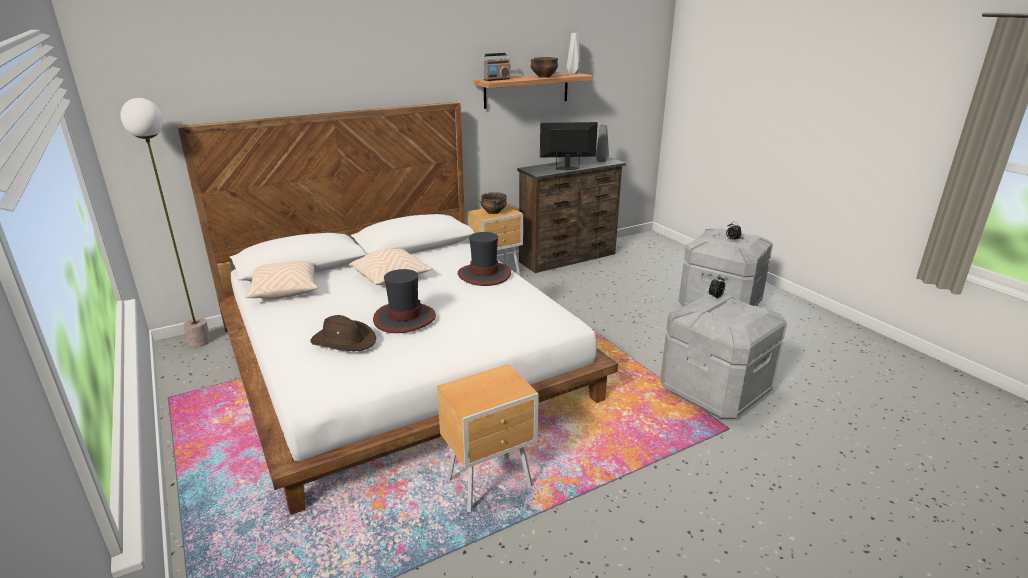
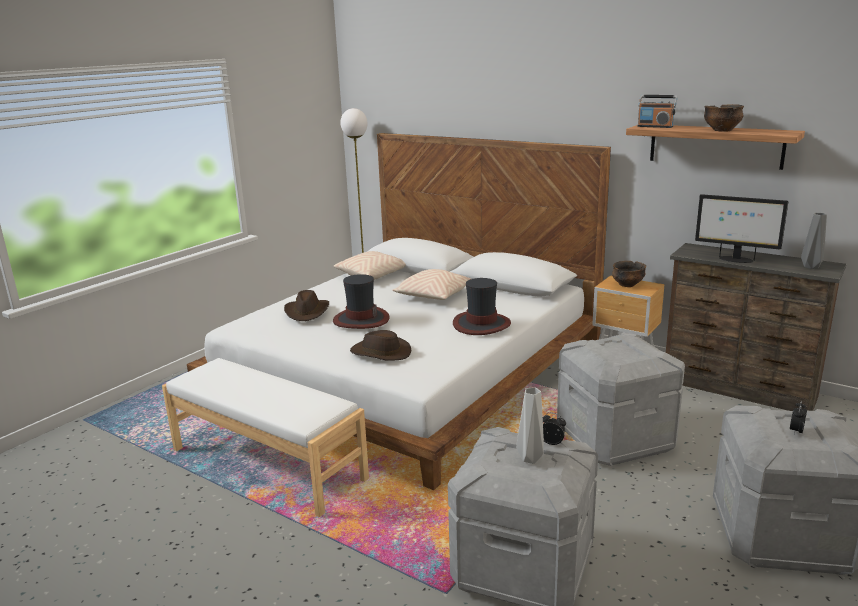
camera: 65 degrees right, 5 degrees down
brown nightstand [437,364,539,512] -> white bench [162,358,369,517]
monitor [540,122,598,170] -> monitor turned 150 degrees clockwise [695,194,788,263]
grey vase [567,33,581,74] -> grey vase moved to [516,387,544,464]
none -> brown hat [350,330,411,361]
none -> grey storage box [557,333,685,466]

